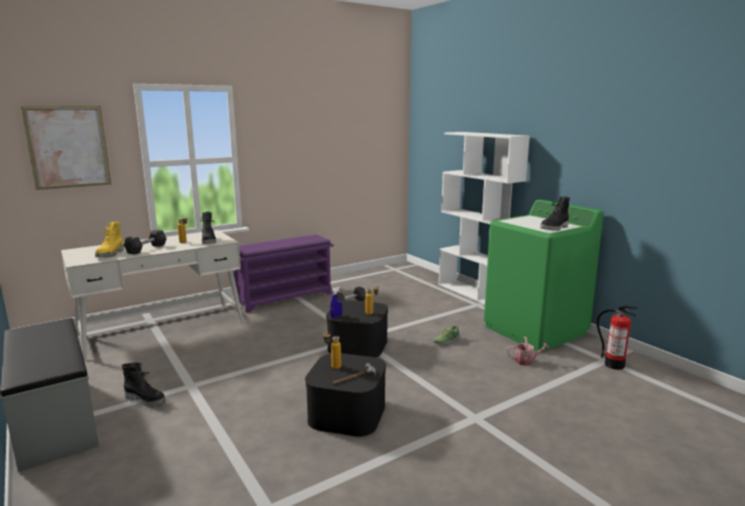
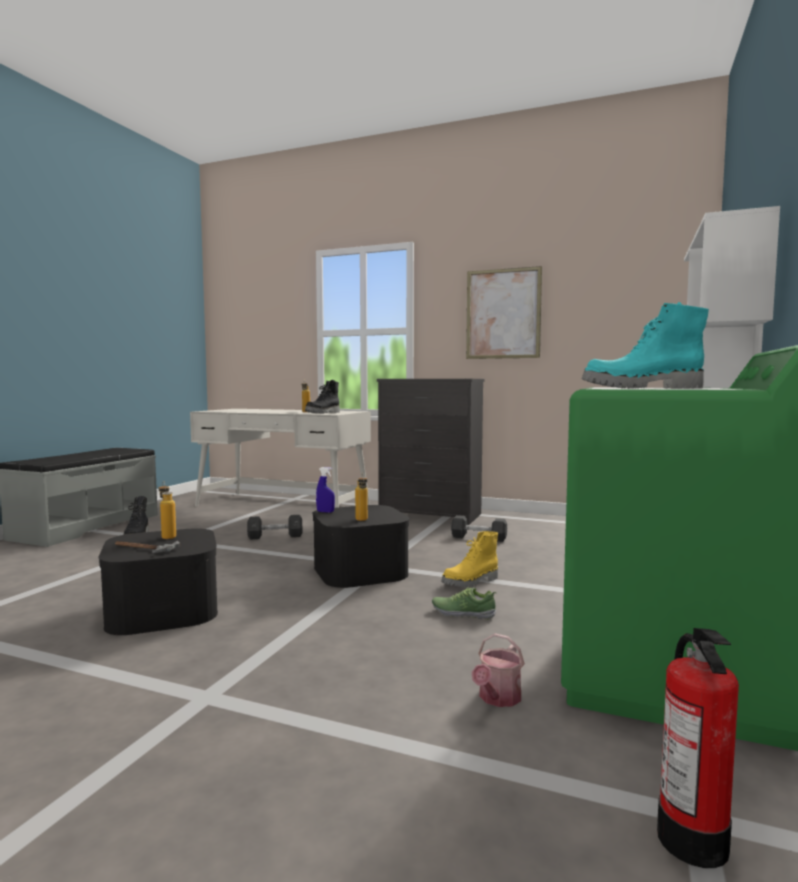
camera: 55 degrees right, 10 degrees down
picture [21,106,111,190] -> picture moved to [466,266,542,359]
yellow boot [95,222,124,257] -> yellow boot moved to [441,531,498,587]
grey dumbbell [124,230,167,255] -> grey dumbbell moved to [247,515,302,540]
purple shoe rack [233,234,334,313] -> black dresser [377,379,484,525]
watering can [507,337,550,366] -> watering can turned 60 degrees clockwise [472,633,525,707]
black boot [540,196,570,231] -> turquoise boot [582,302,709,389]

